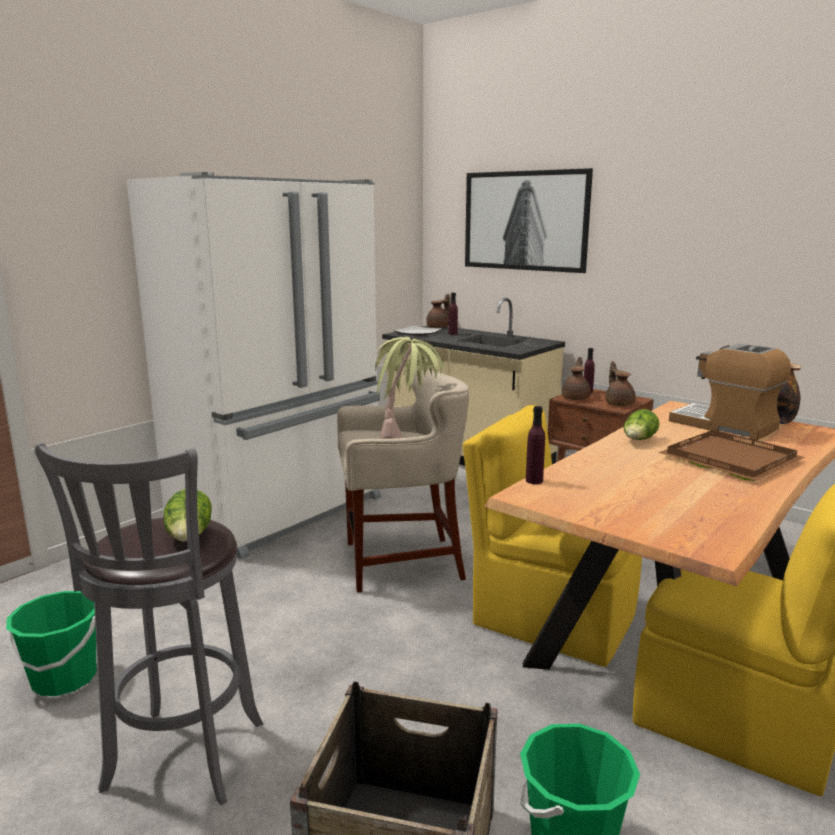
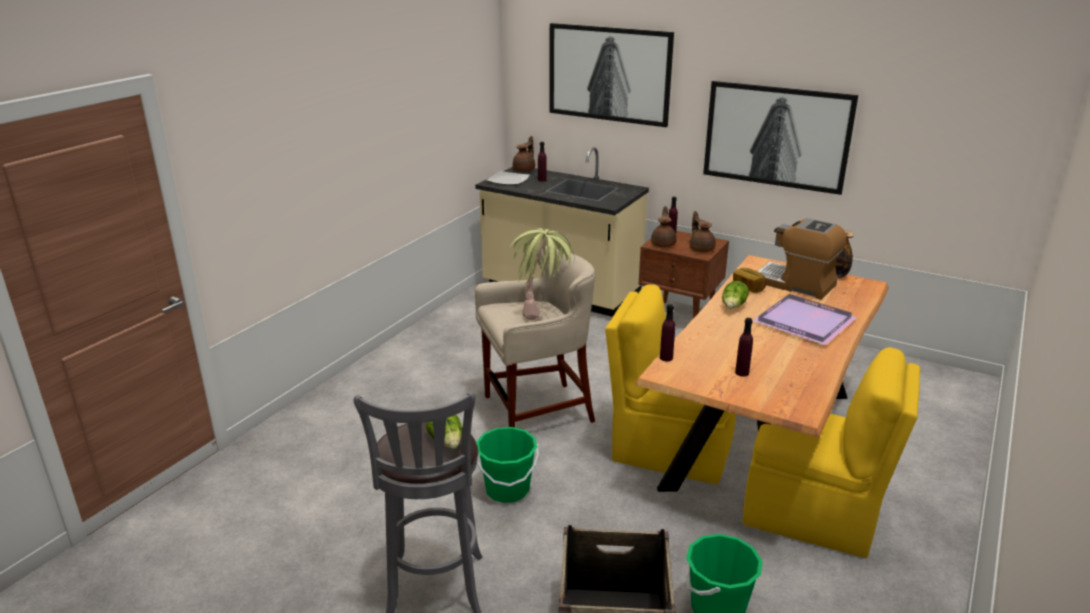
camera: 10 degrees left, 10 degrees up
green bucket [6,591,96,696] -> green bucket moved to [476,427,539,503]
white fridge [126,172,381,559] -> none
brown tray [658,430,805,481] -> purple tray [752,294,857,345]
none -> picture [703,81,858,195]
none -> bread [733,268,767,293]
none -> purple bottle [735,318,753,377]

